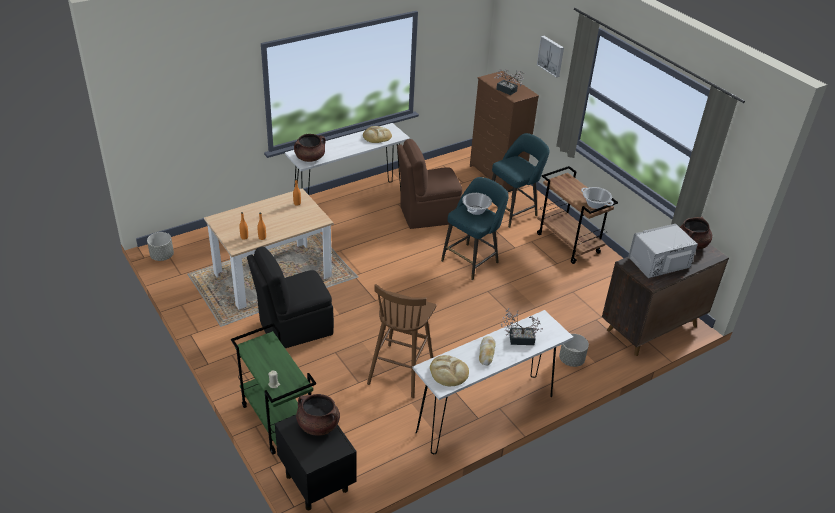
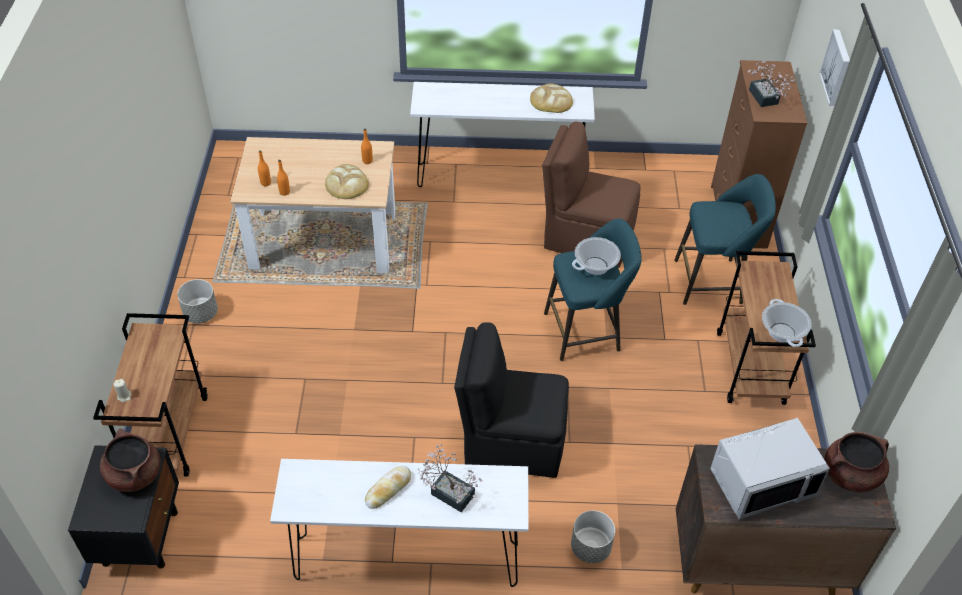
camera: 35 degrees right, 10 degrees up
grey planter [147,232,174,261] -> grey planter moved to [177,279,218,323]
green cart [231,323,316,455] -> brown cart [93,313,208,477]
black chair [247,247,334,348] -> black chair moved to [454,322,569,478]
brown cooking pot [294,134,326,162] -> none
brown stool [367,284,436,398] -> none
bread [430,355,469,386] -> bread moved to [325,164,369,199]
grey microwave [628,224,698,278] -> grey microwave turned 150 degrees clockwise [710,418,830,520]

